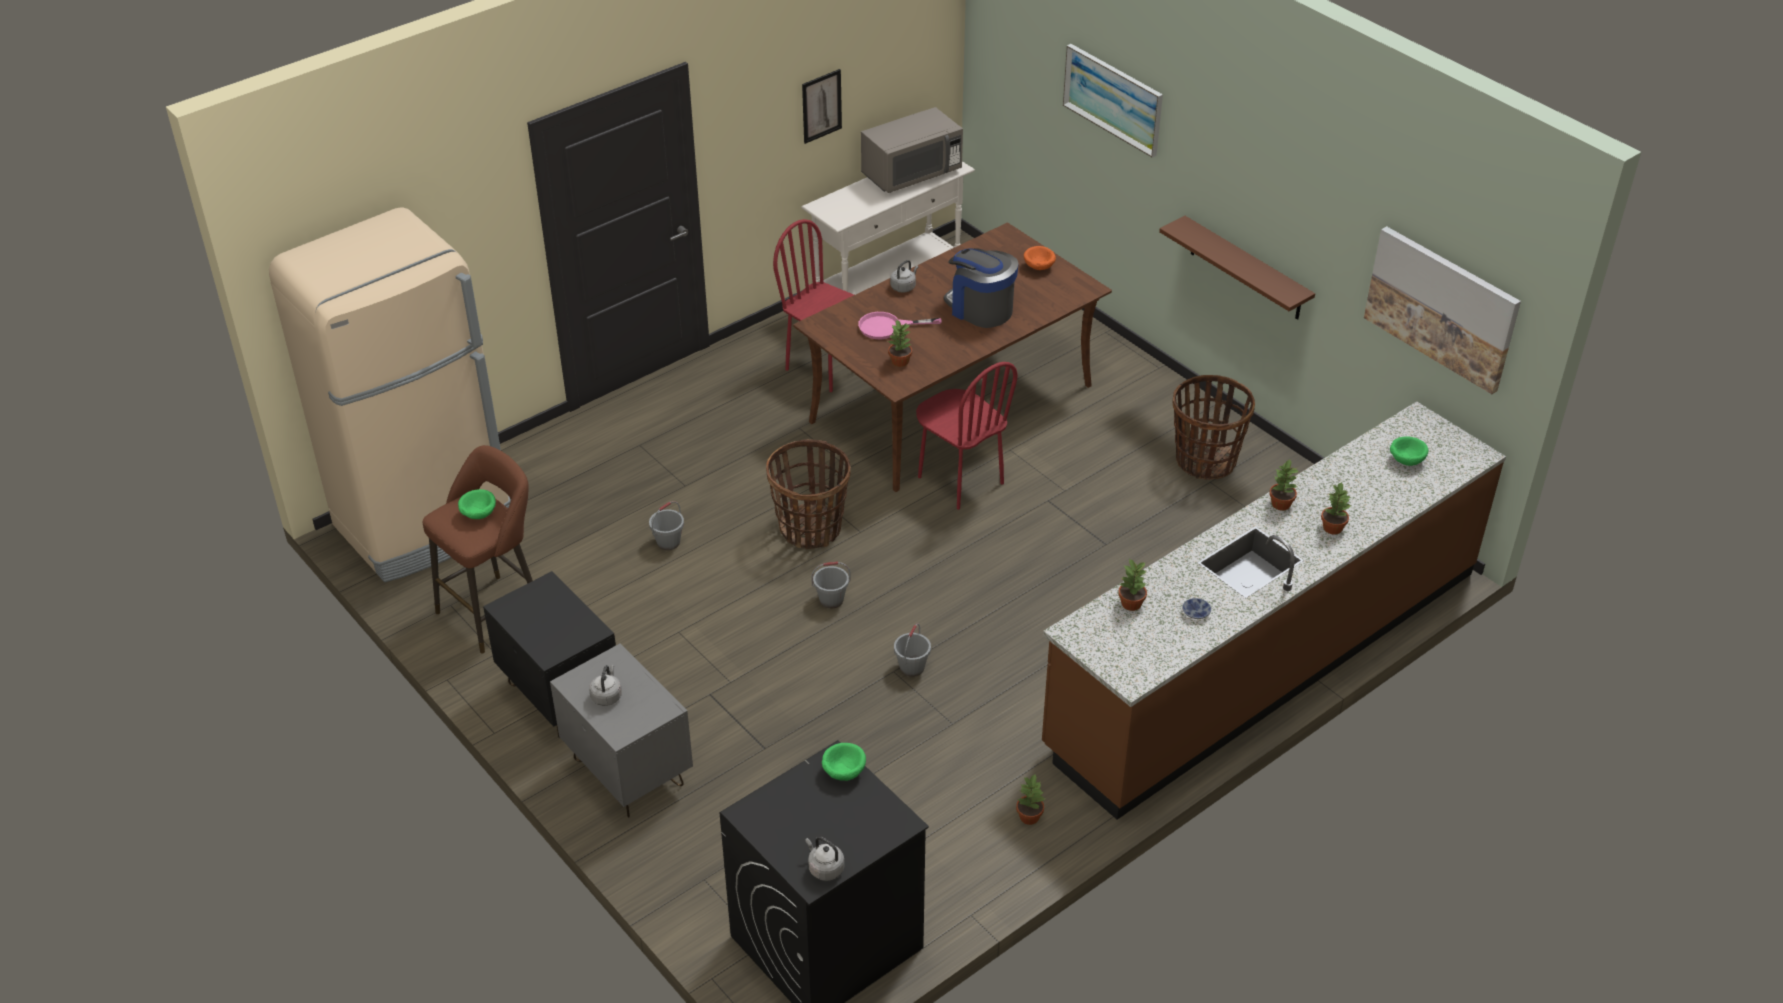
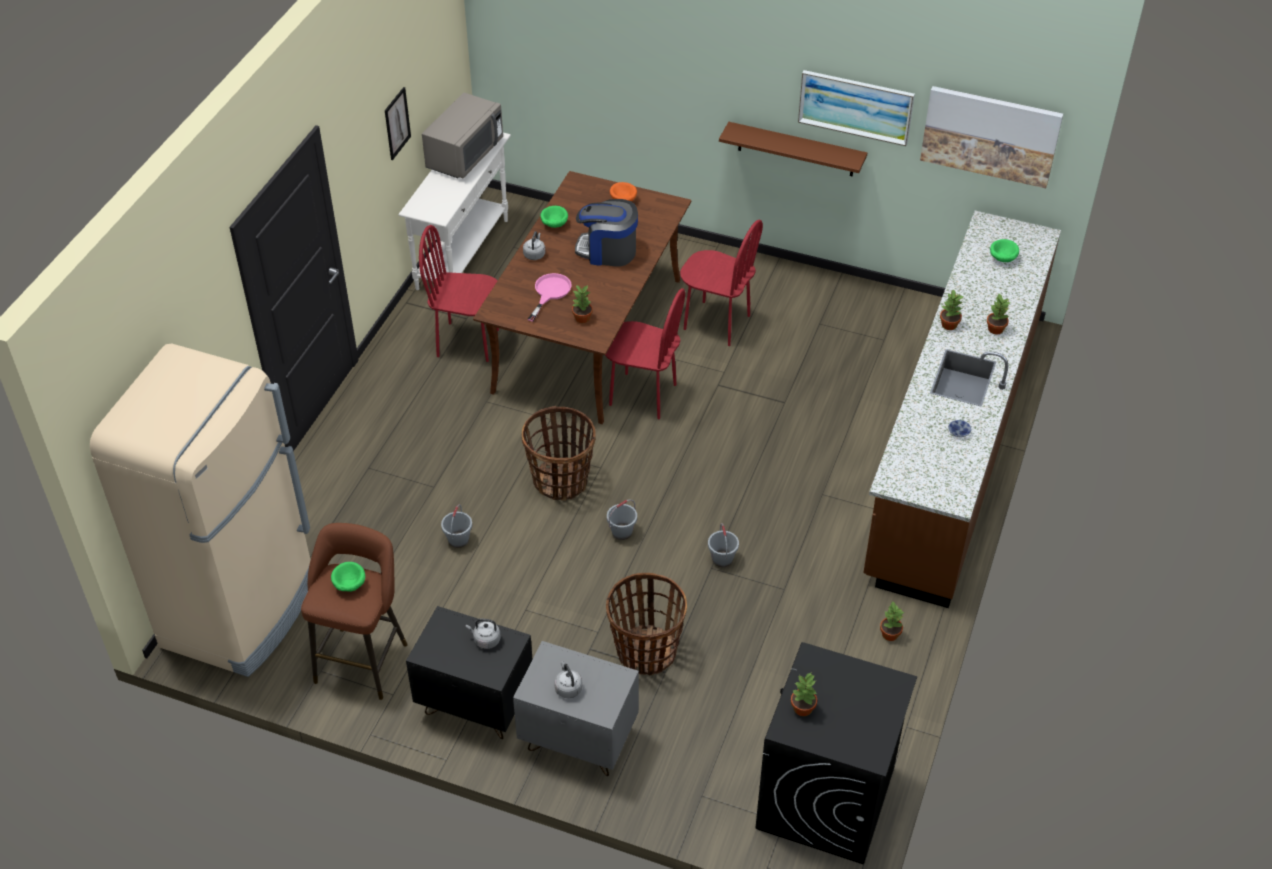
camera: 30 degrees left, 5 degrees up
grey kettle [805,837,844,881] -> grey kettle moved to [466,618,501,649]
green bowl [822,743,866,781] -> green bowl moved to [540,206,568,228]
pink frying pan [858,312,942,339] -> pink frying pan turned 150 degrees clockwise [528,273,572,322]
picture [1063,44,1163,158] -> picture moved to [798,70,915,146]
potted plant [1118,558,1147,611] -> potted plant moved to [791,673,817,716]
basket [1173,375,1255,480] -> basket moved to [606,573,687,676]
none -> red chair [680,220,763,346]

